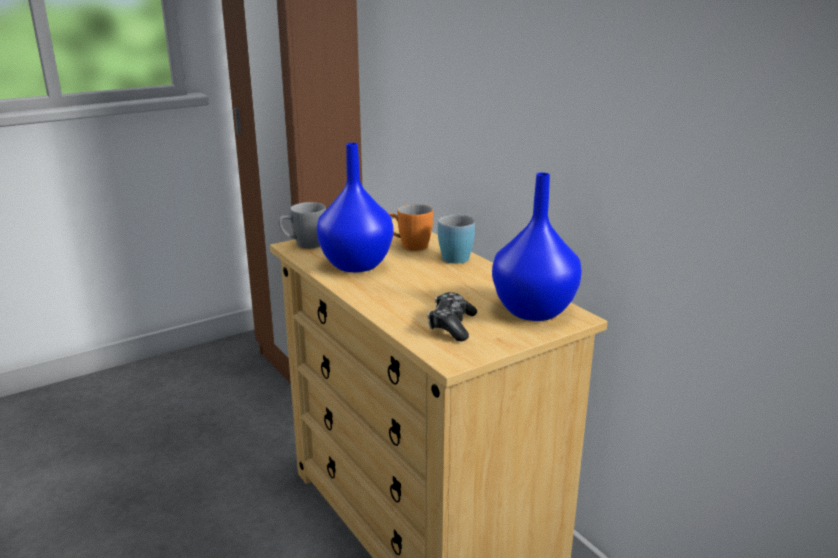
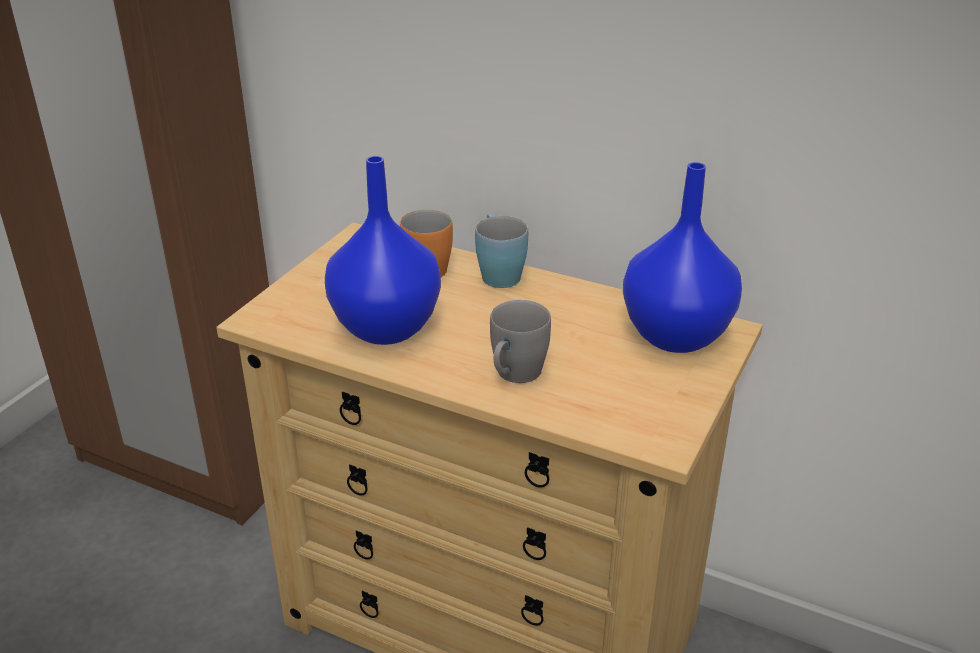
camera: 30 degrees left, 10 degrees up
grey mug [278,202,326,249] -> grey mug moved to [490,300,551,383]
game controller [428,292,477,341] -> none

